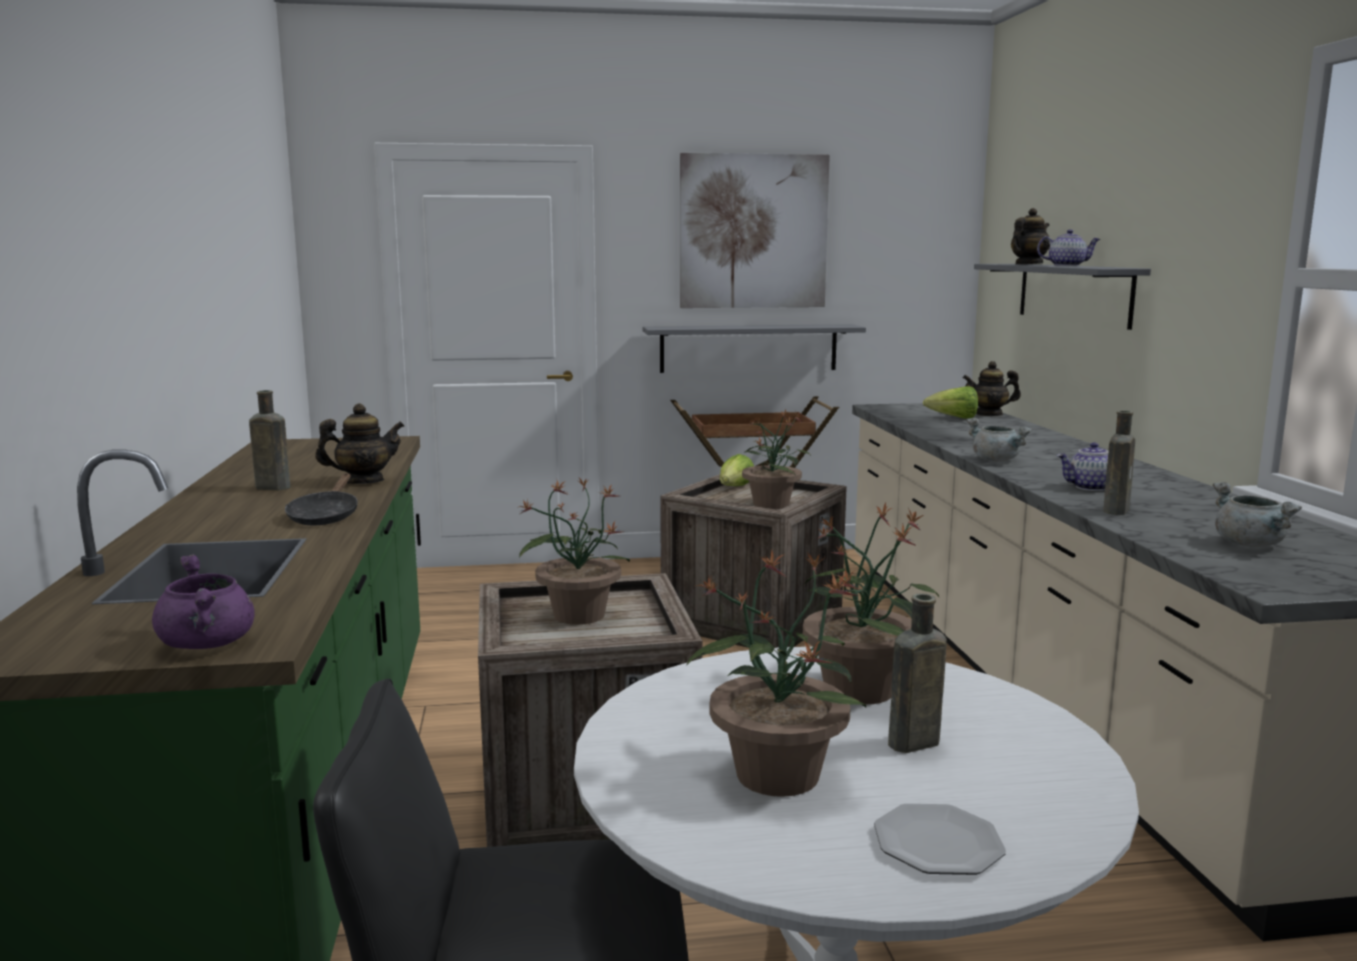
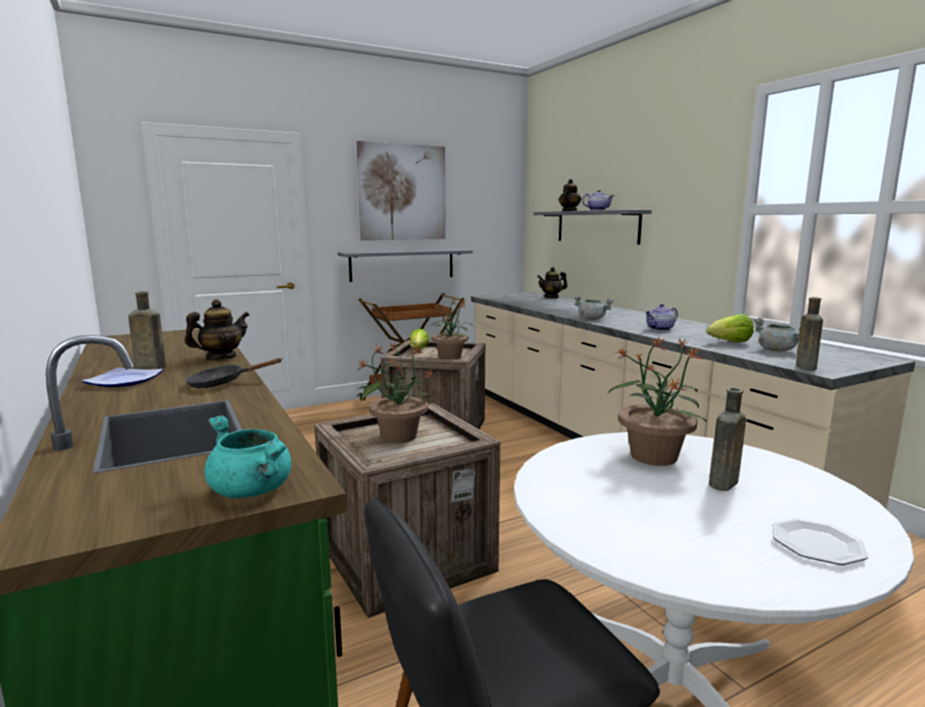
camera: 20 degrees left, 0 degrees up
purple cooking pot [152,555,255,649] -> turquoise cooking pot [204,416,291,498]
black frying pan [285,473,358,526] -> black frying pan turned 90 degrees clockwise [185,358,283,388]
potted plant [686,550,866,797] -> none
lettuce [923,386,978,419] -> lettuce moved to [706,314,754,342]
brown bottle [1104,411,1135,515] -> brown bottle moved to [796,297,823,371]
none -> plate [82,368,163,387]

